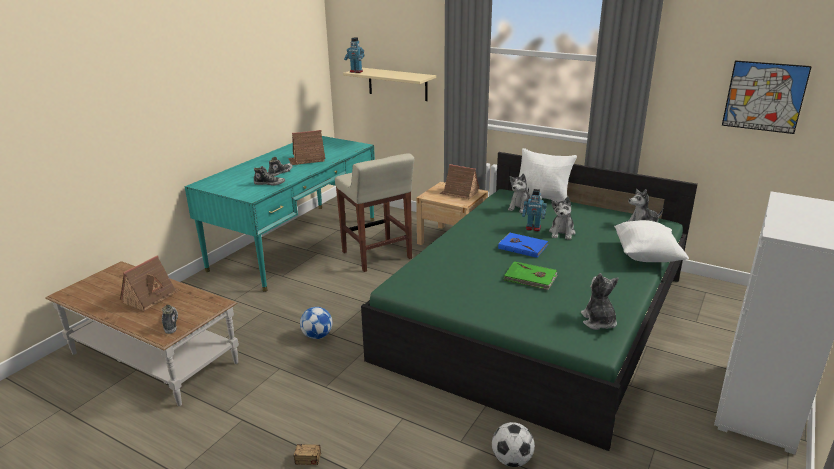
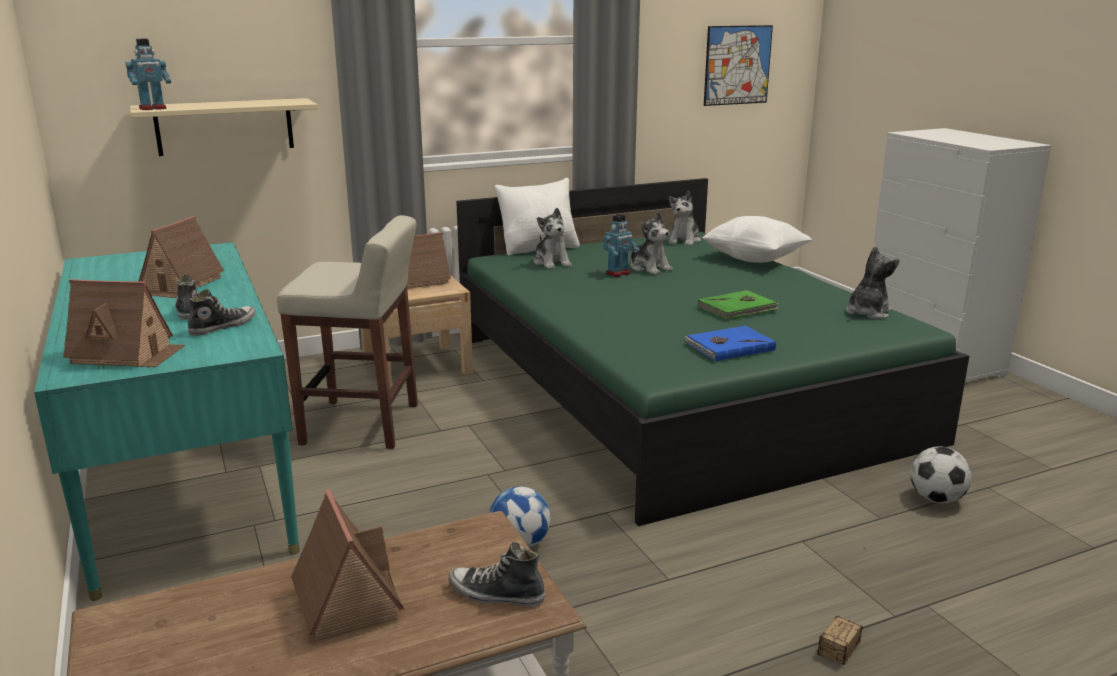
camera: 55 degrees left, 5 degrees down
blue book [498,233,549,258] -> blue book moved to [685,326,776,361]
plush toy [581,273,618,330] -> plush toy turned 105 degrees clockwise [846,246,899,319]
none -> toy house [63,279,185,369]

